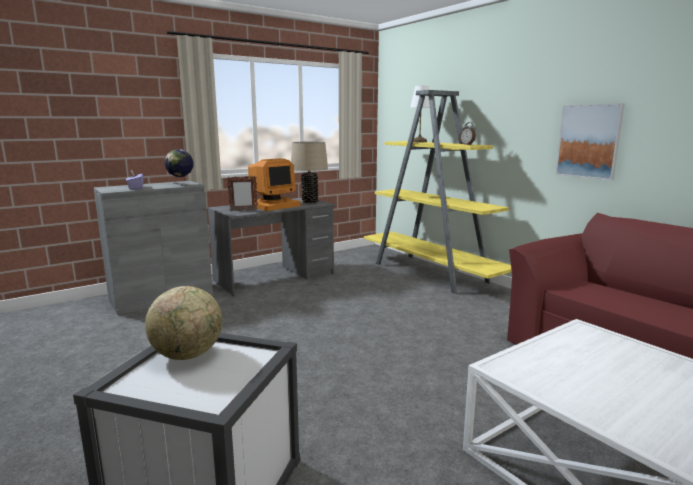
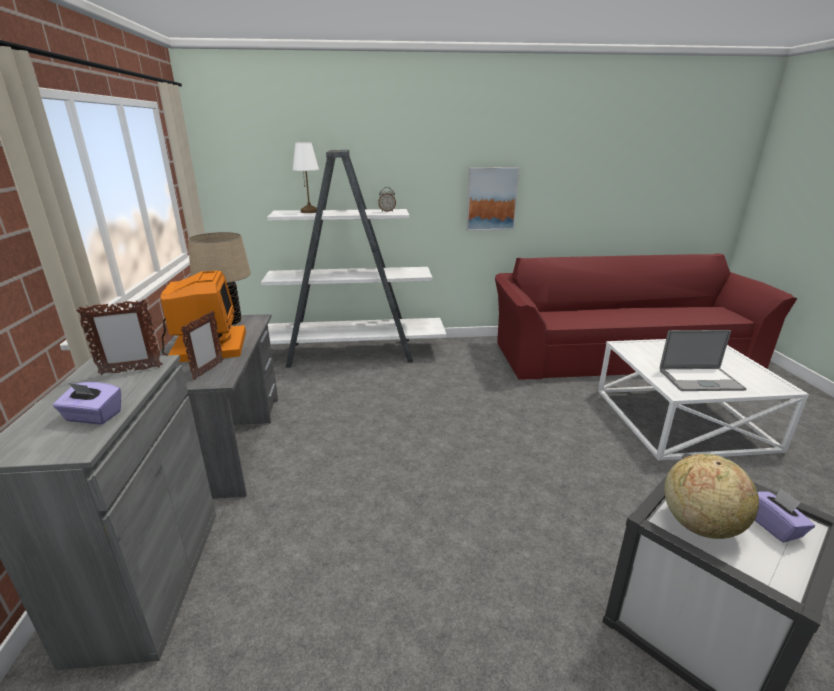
camera: 60 degrees left, 10 degrees up
globe [164,149,193,185] -> picture frame [76,299,163,375]
yellow bookcase [364,90,512,294] -> white bookcase [261,150,446,368]
none -> laptop [660,330,746,391]
none -> purple tissue box [754,488,815,543]

